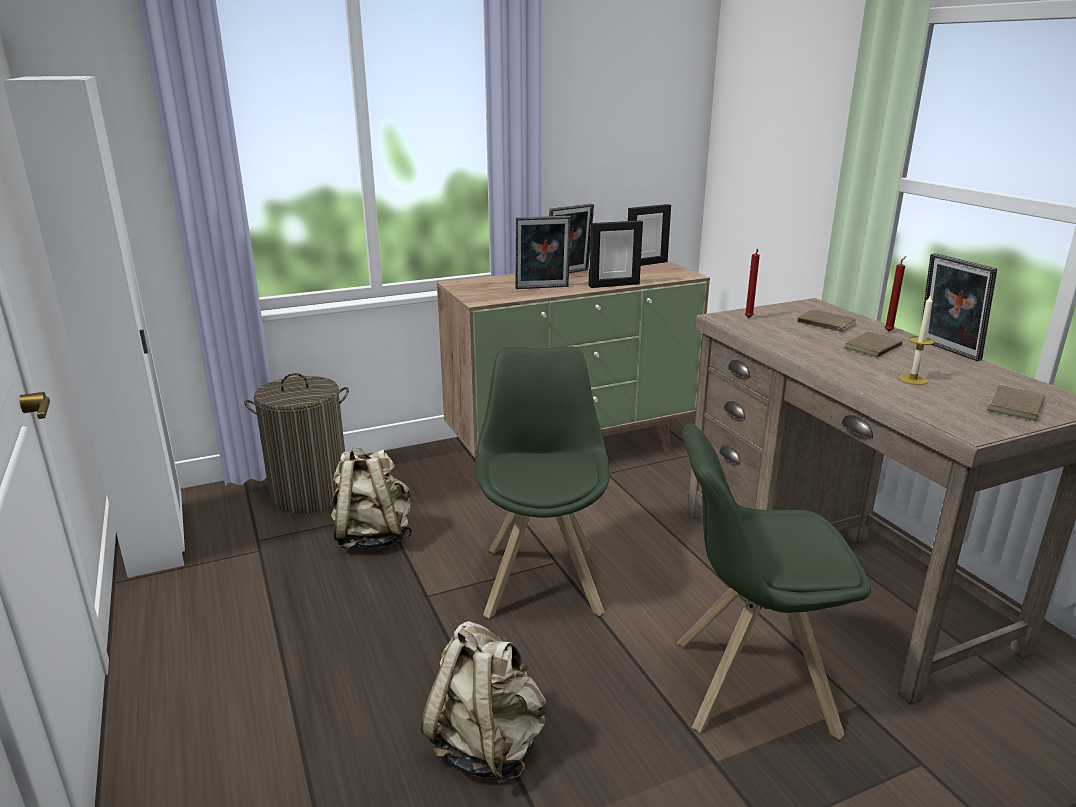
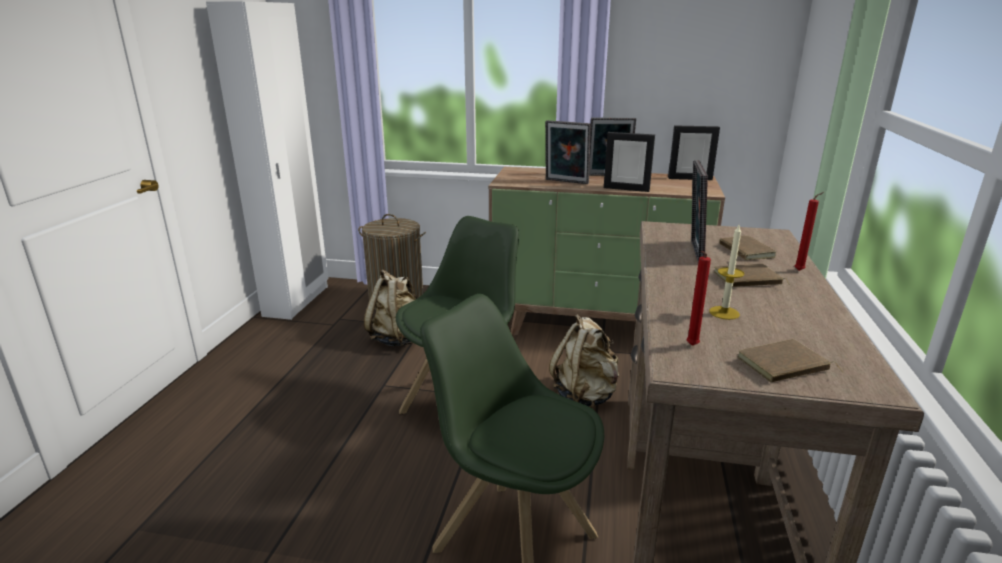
camera: 35 degrees right, 0 degrees up
beige backpack [421,621,546,784] -> beige backpack moved to [549,314,619,408]
red candle [745,249,760,318] -> red candle moved to [686,251,711,346]
picture frame [921,253,997,361] -> picture frame moved to [691,160,708,262]

